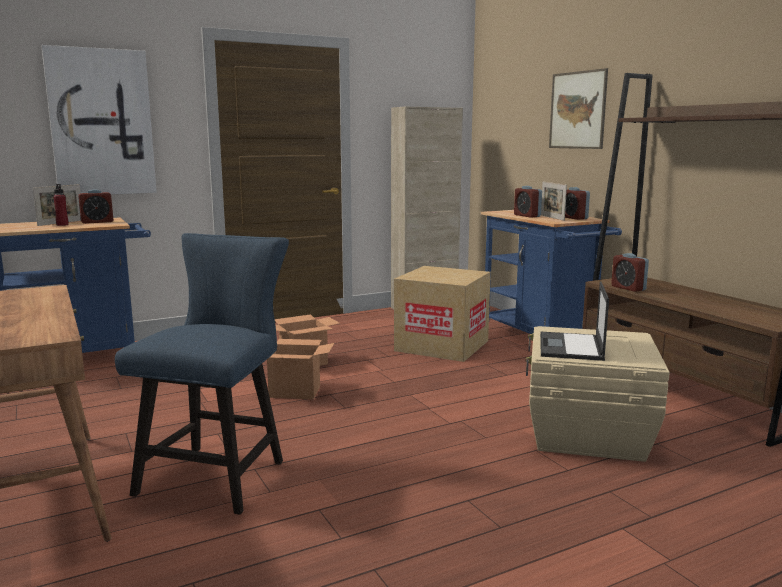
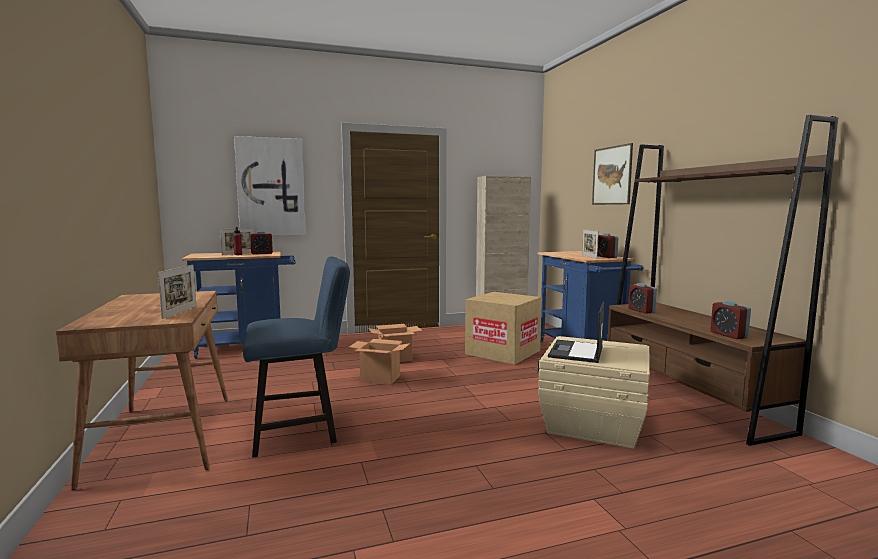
camera: 10 degrees right, 5 degrees down
blue chair [115,233,289,515] -> blue chair turned 45 degrees clockwise [243,257,350,457]
alarm clock [514,186,542,218] -> alarm clock moved to [710,301,751,339]
none -> picture frame [158,265,196,319]

